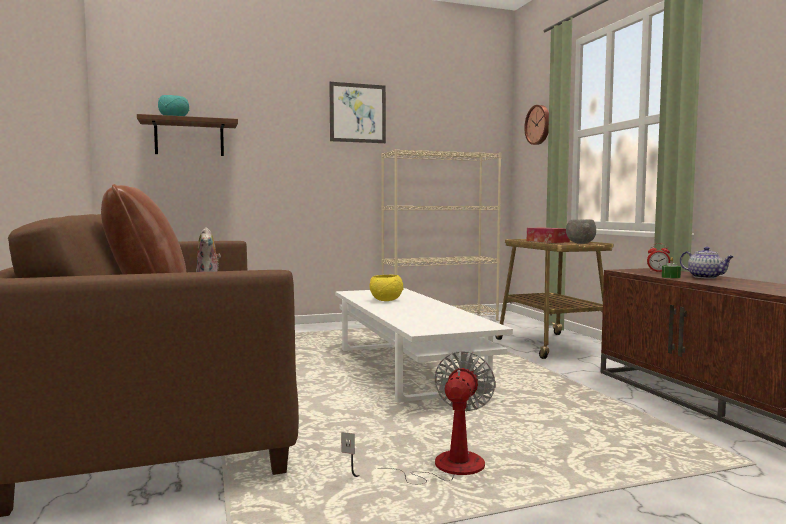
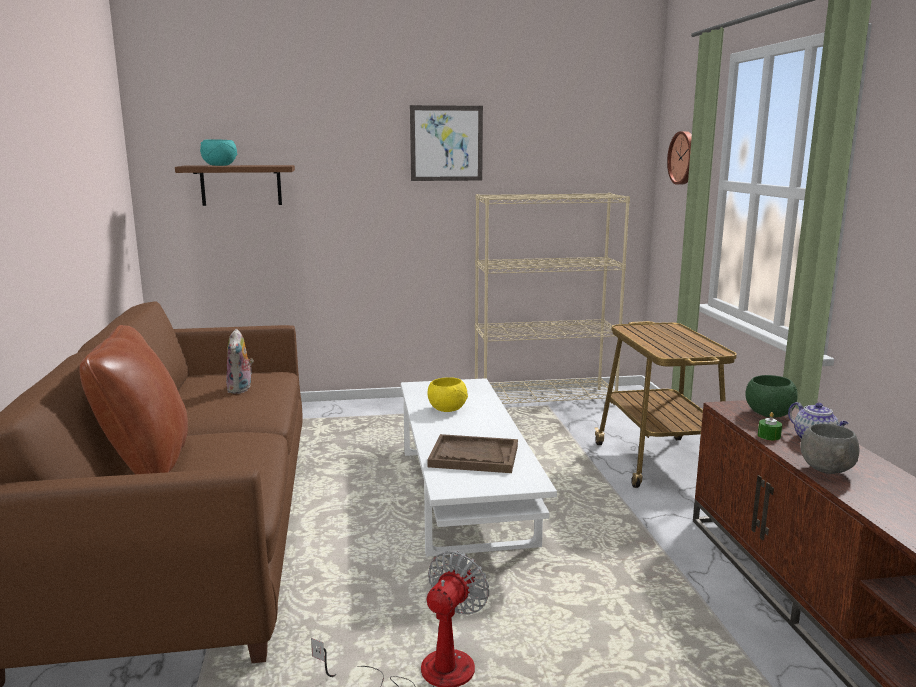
camera: 10 degrees right, 10 degrees up
tissue box [527,228,570,243] -> none
grey bowl [566,220,596,244] -> grey bowl moved to [800,424,859,474]
alarm clock [647,243,670,272] -> green bowl [745,375,798,418]
none -> brown tray [427,434,518,473]

